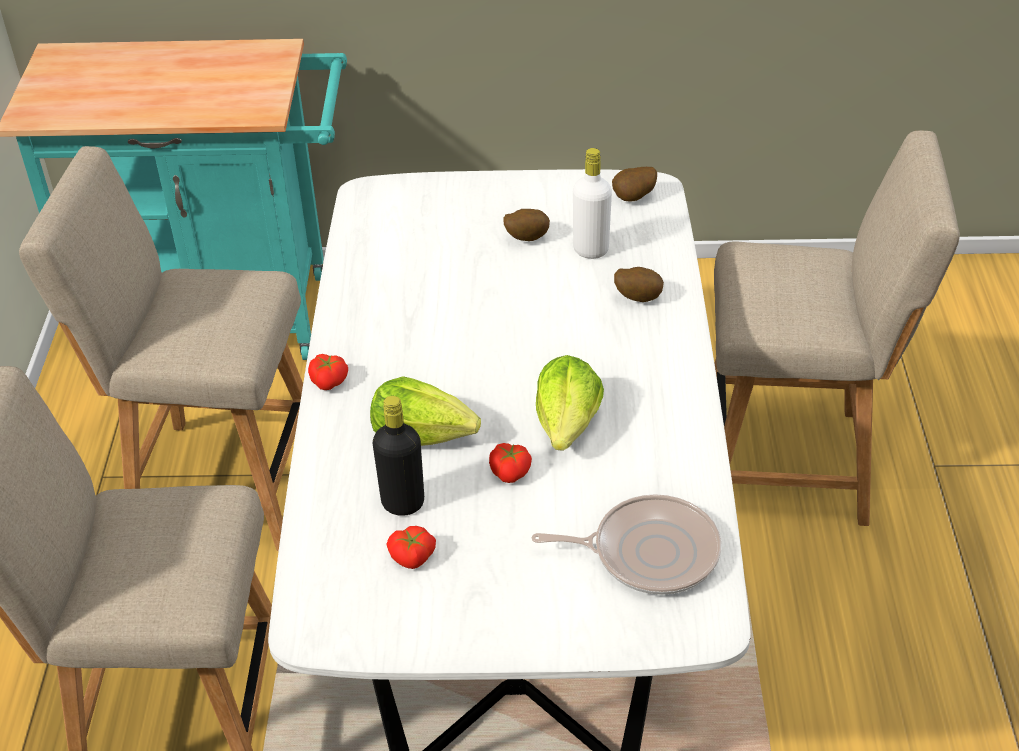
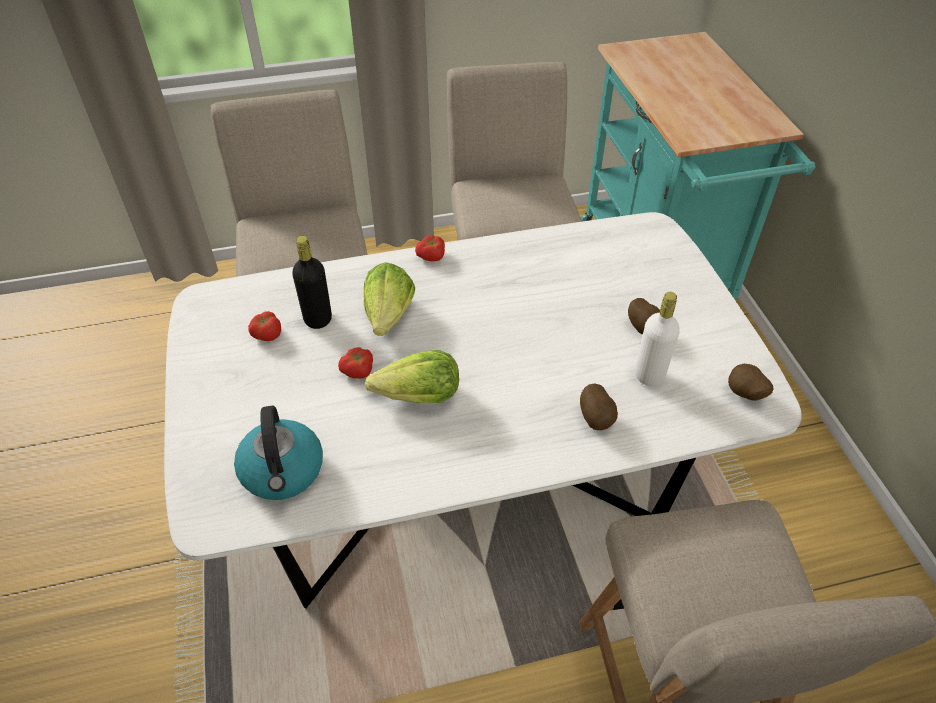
camera: 75 degrees right, 5 degrees up
frying pan [532,494,721,595] -> kettle [234,406,323,500]

